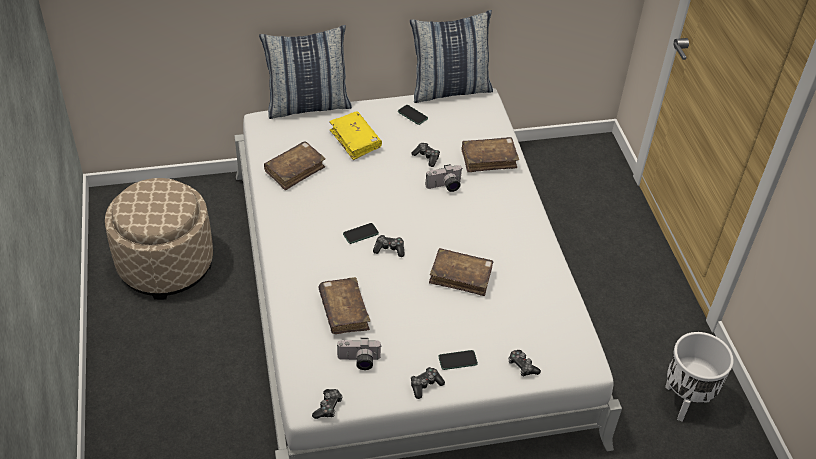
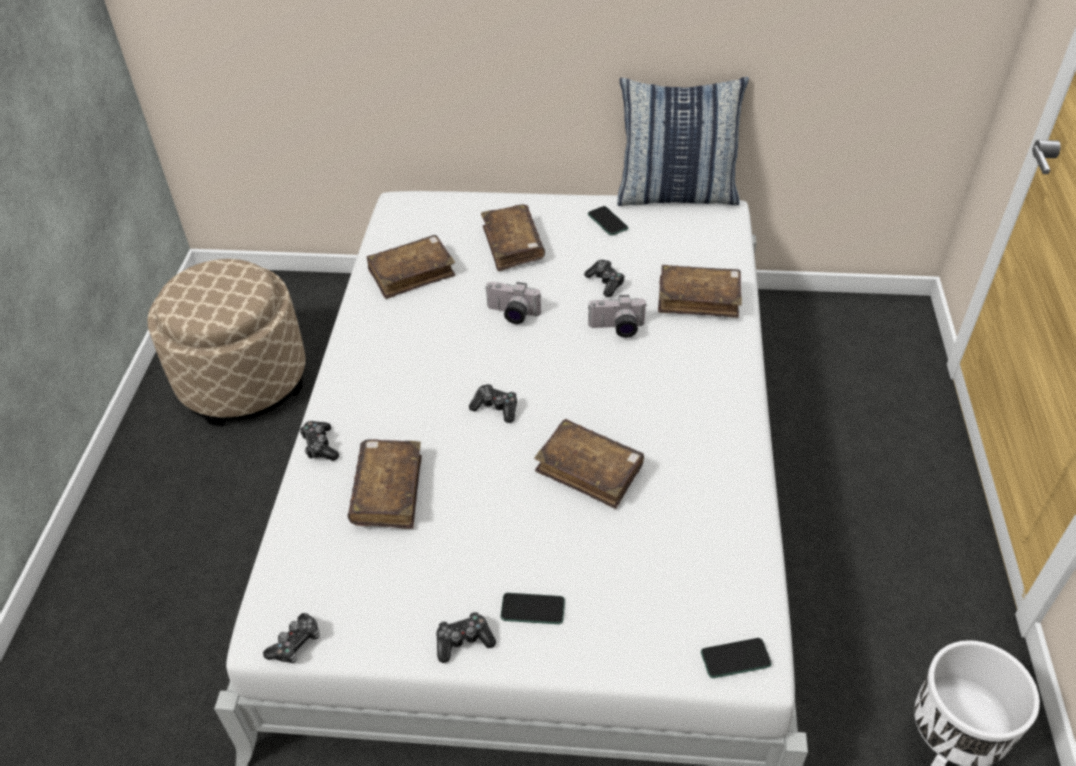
camera: 20 degrees right, 0 degrees up
pillow [259,25,352,119] -> none
yellow book [329,111,382,160] -> brown book [481,204,545,271]
camera [337,338,382,370] -> camera moved to [485,282,541,324]
phone [343,223,379,244] -> phone moved to [701,638,772,678]
game controller [508,350,541,376] -> game controller moved to [300,421,339,461]

